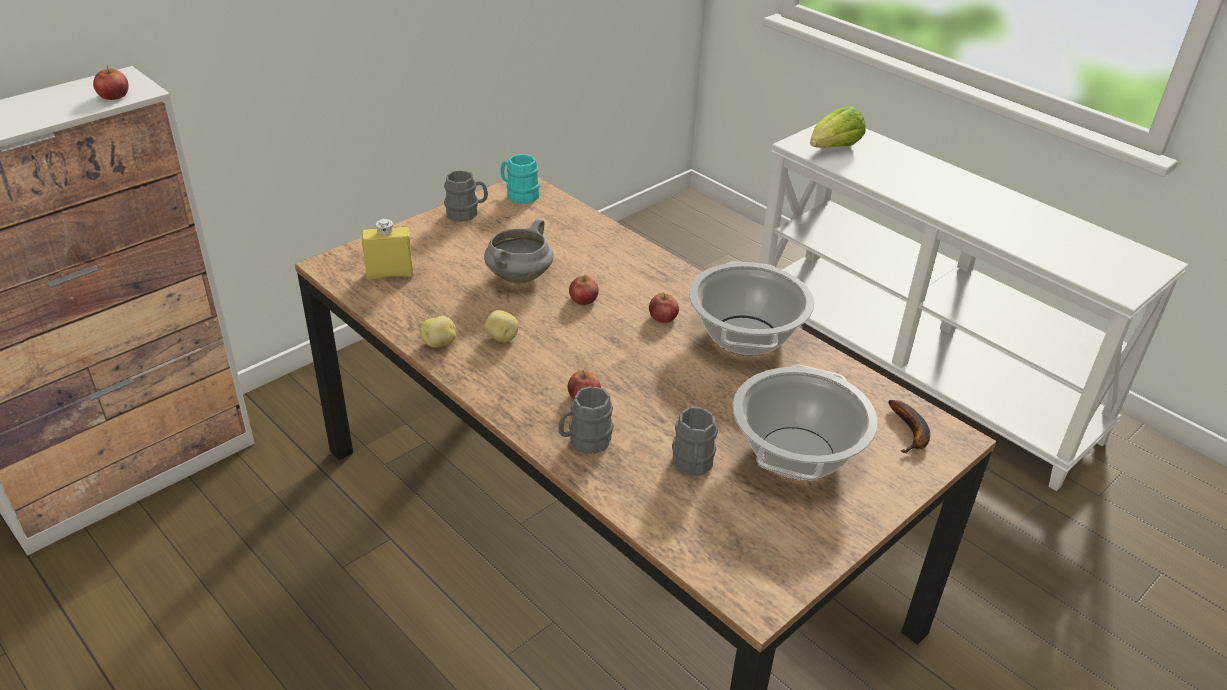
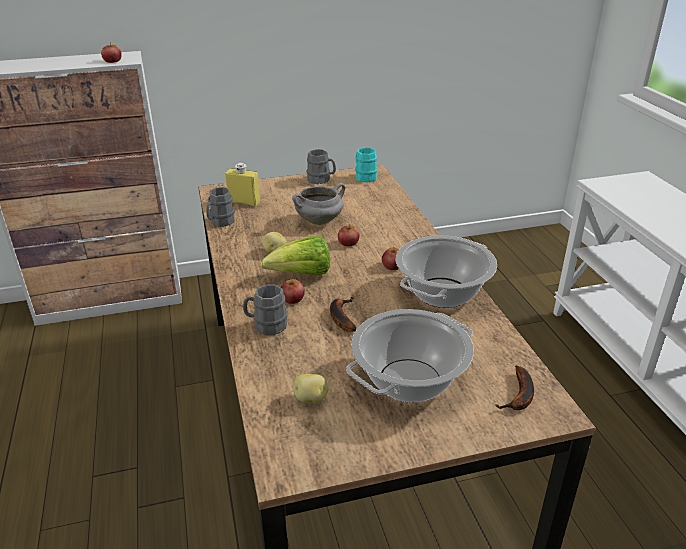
camera: 30 degrees right, 5 degrees down
potato [420,316,456,347] -> potato moved to [293,374,329,403]
grey mug [672,406,718,476] -> grey mug moved to [206,187,235,227]
lettuce [810,106,865,148] -> lettuce moved to [261,236,330,276]
none -> banana [330,297,356,332]

